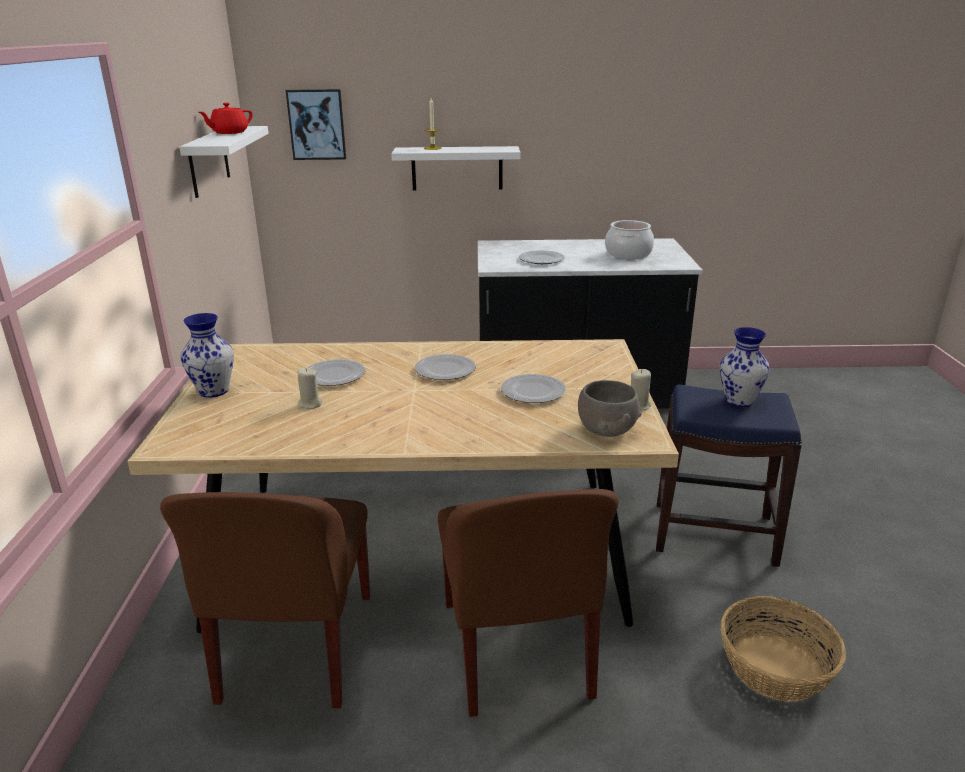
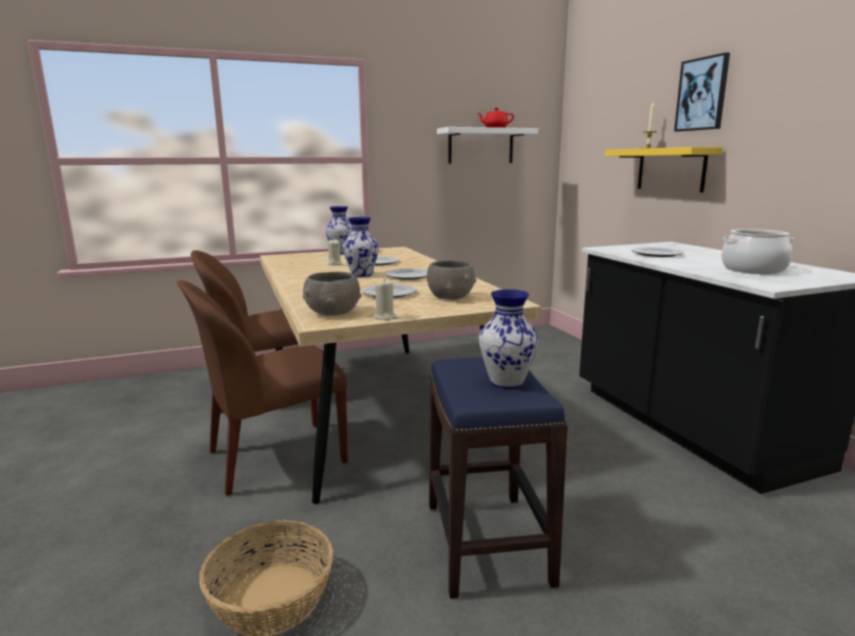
camera: 70 degrees right, 10 degrees down
picture [286,89,346,160] -> picture moved to [674,52,730,132]
white shelf [391,146,521,190] -> yellow shelf [605,147,723,193]
none -> vase [342,217,379,277]
none -> grey bowl [427,261,477,300]

